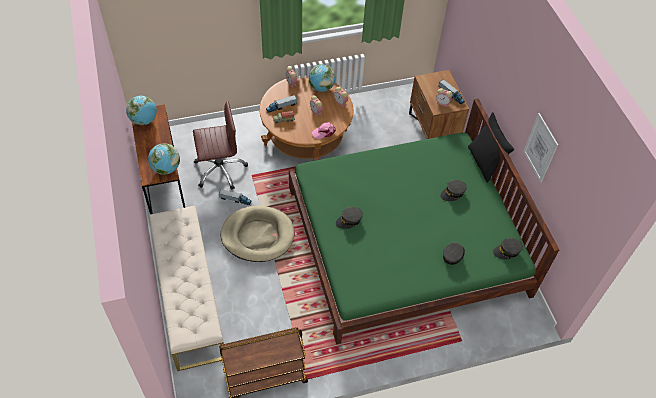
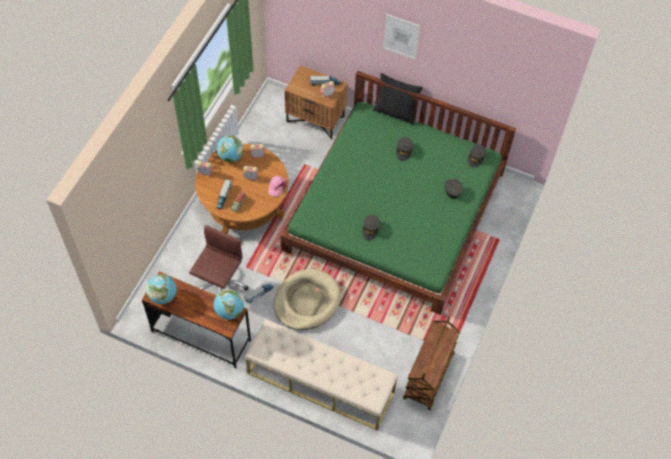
camera: 50 degrees left, 5 degrees up
picture [523,113,558,183] -> picture moved to [383,14,420,60]

